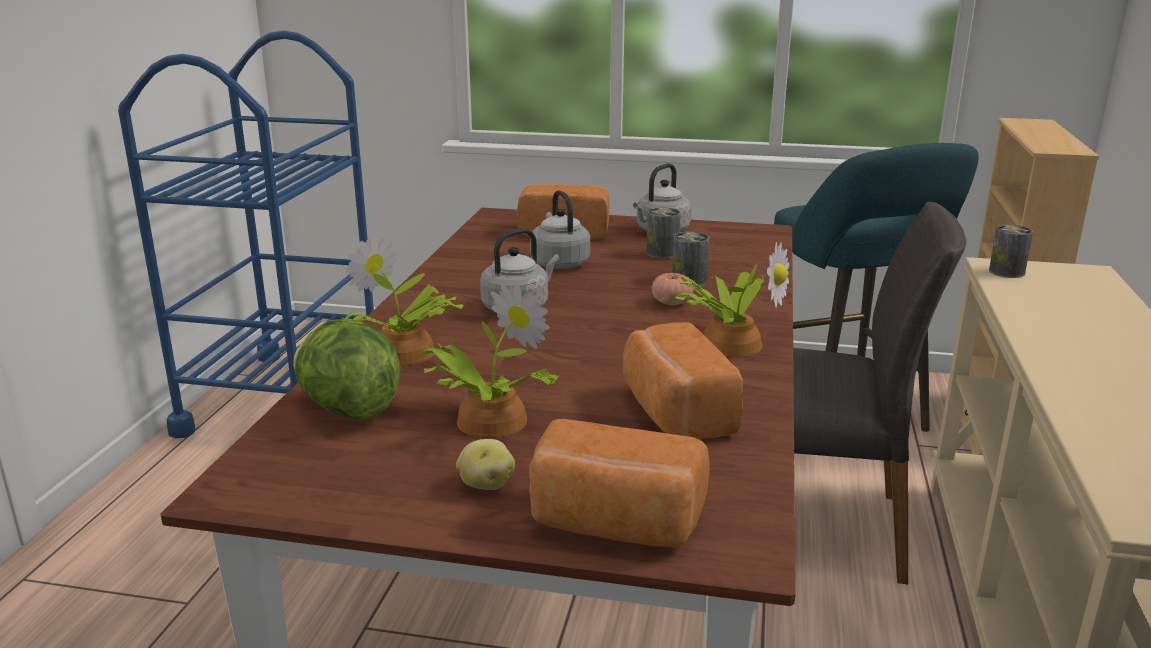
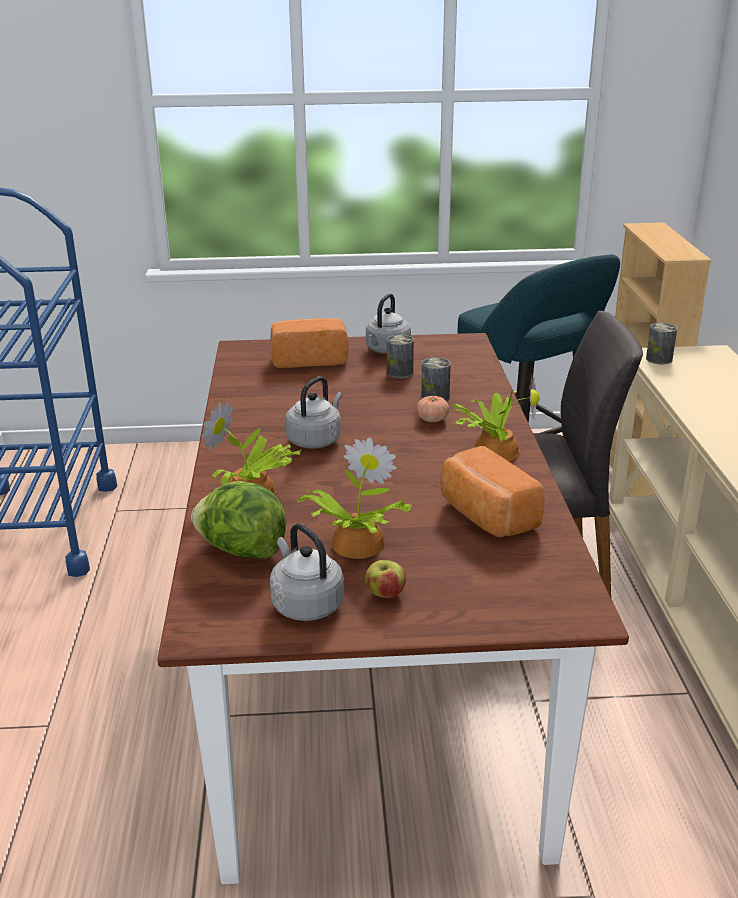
camera: 15 degrees left, 5 degrees up
potato [456,439,515,490] -> apple [365,560,406,598]
bread [529,419,710,547] -> none
grey kettle [530,190,590,269] -> grey kettle moved to [270,523,344,621]

